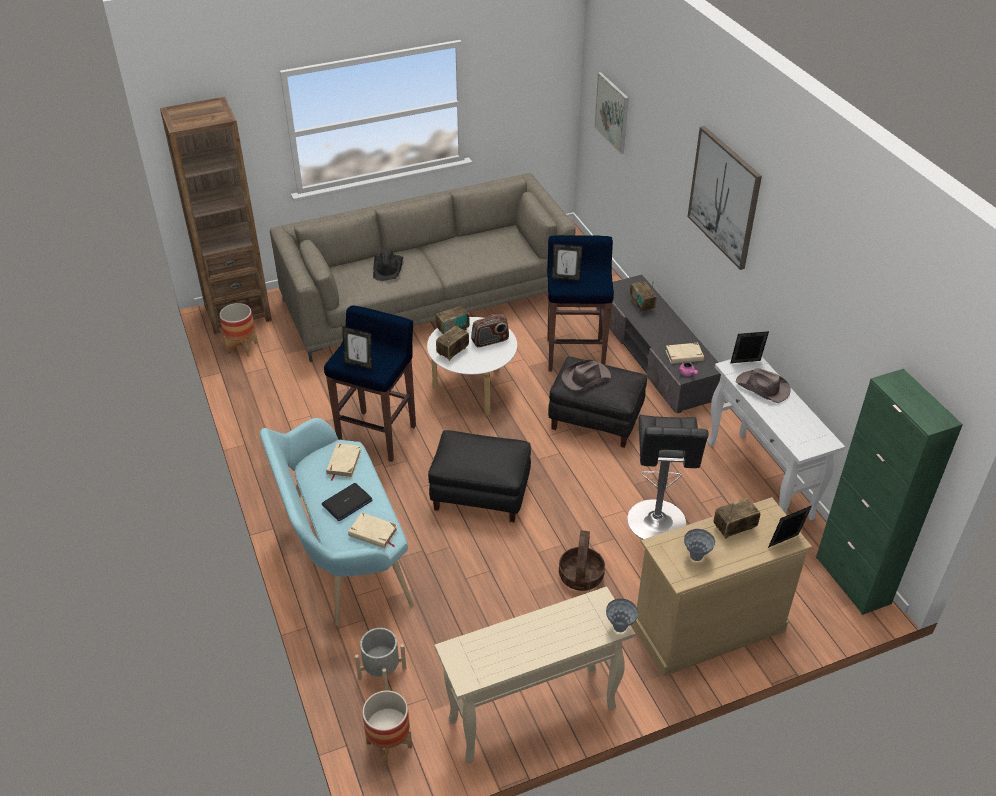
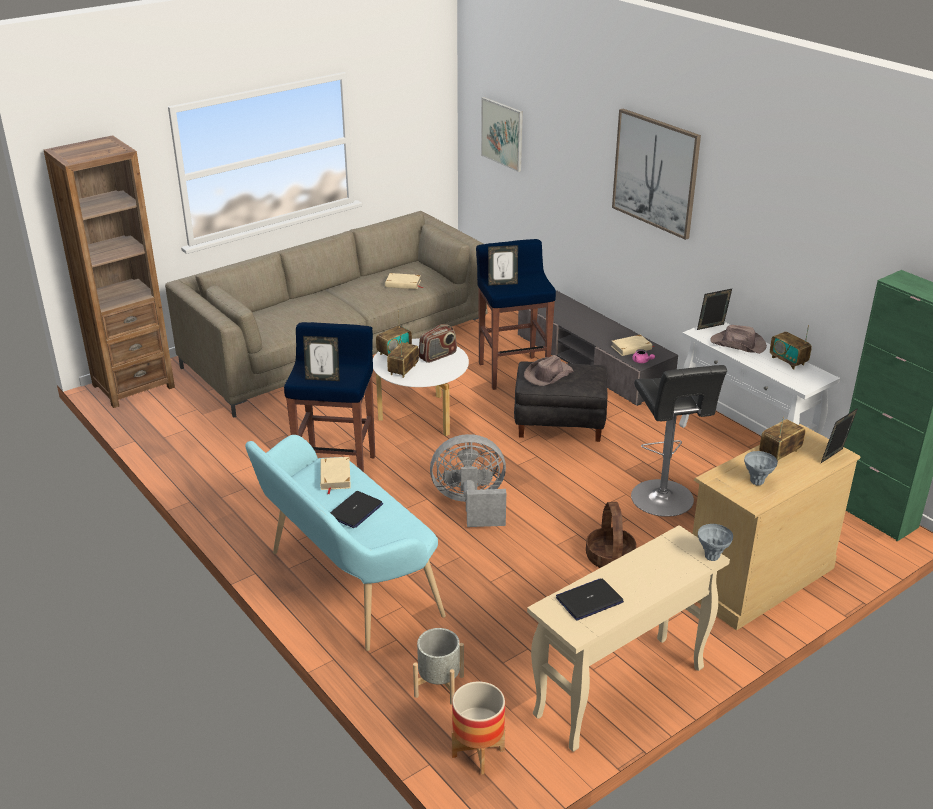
camera: 15 degrees left, 10 degrees down
planter [219,303,258,357] -> none
beige book [348,512,398,548] -> beige book moved to [385,273,424,289]
black hat [373,251,404,281] -> none
black ottoman [428,430,531,522] -> grey fan [430,434,506,527]
radio [630,281,656,313] -> radio moved to [770,325,812,369]
none -> laptop [556,579,624,621]

